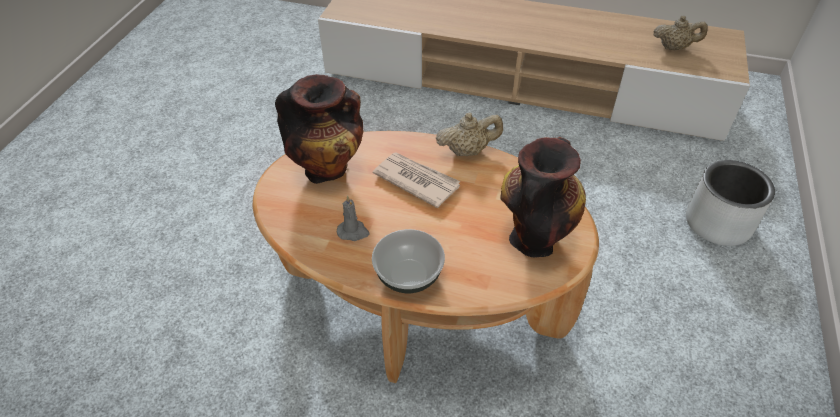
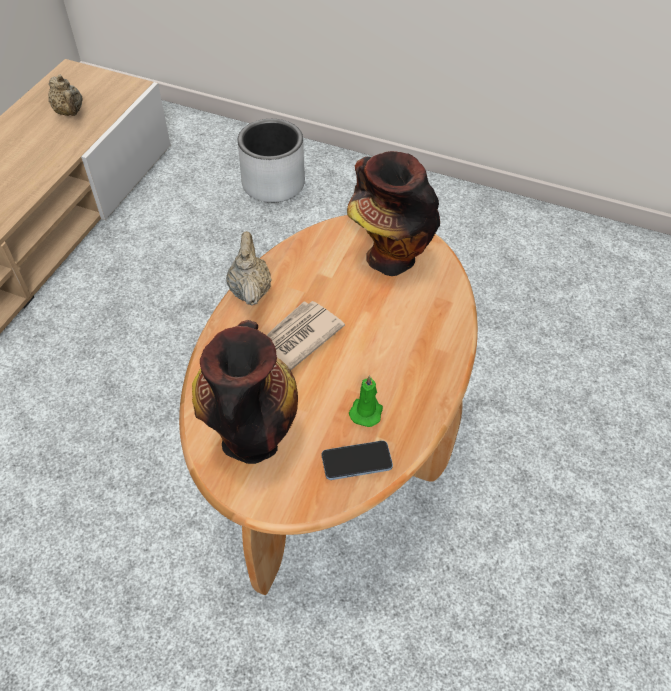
camera: 85 degrees left, 5 degrees up
grey candle [337,195,369,241] -> green candle [349,375,383,427]
bowl [372,229,445,293] -> none
beige teapot [654,16,708,50] -> beige teapot turned 135 degrees clockwise [48,75,83,116]
none -> phone [322,440,393,480]

